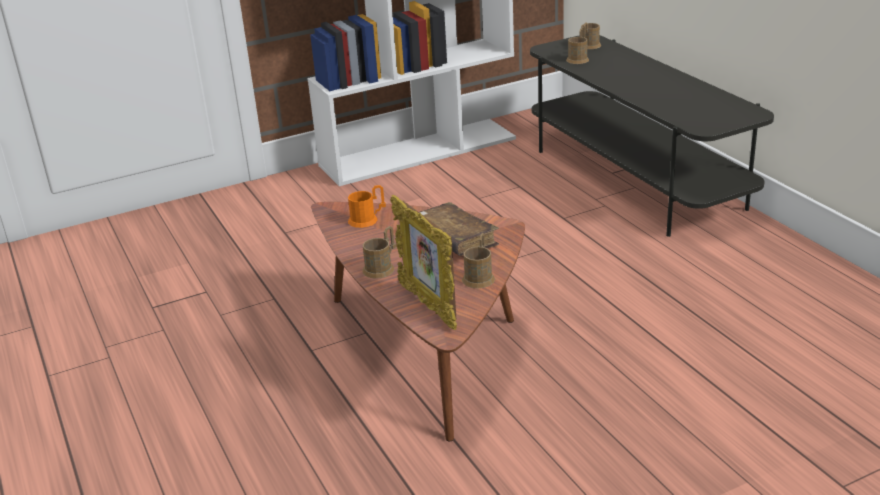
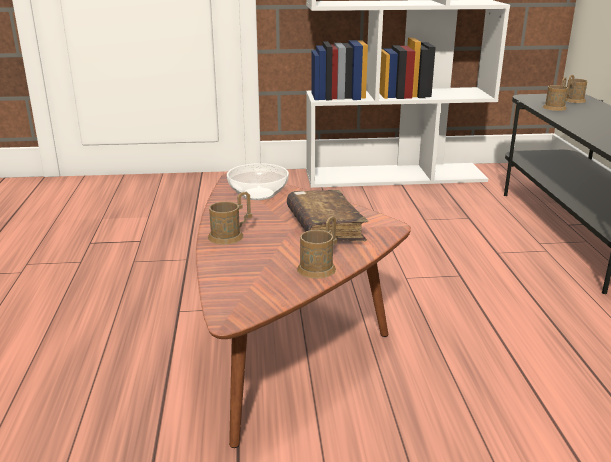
camera: 20 degrees right, 5 degrees down
orange mug [348,185,386,228] -> bowl [227,163,289,200]
picture frame [391,195,457,330] -> none

